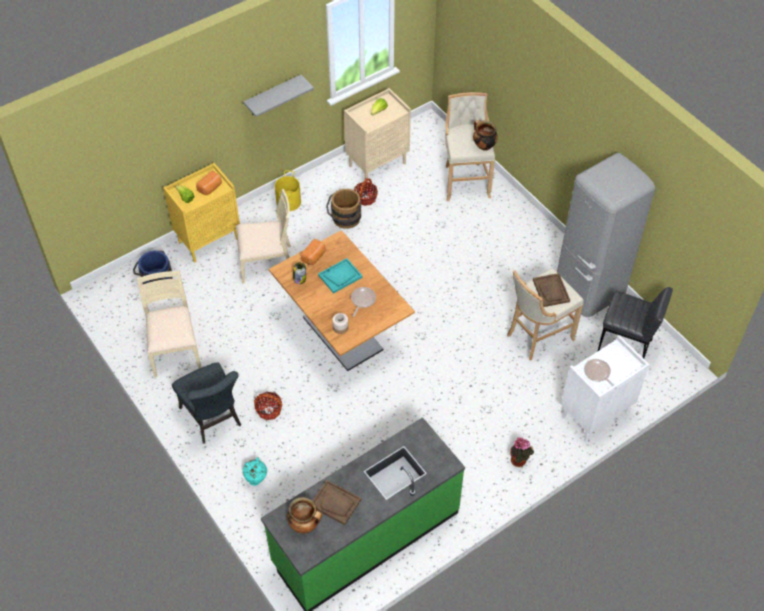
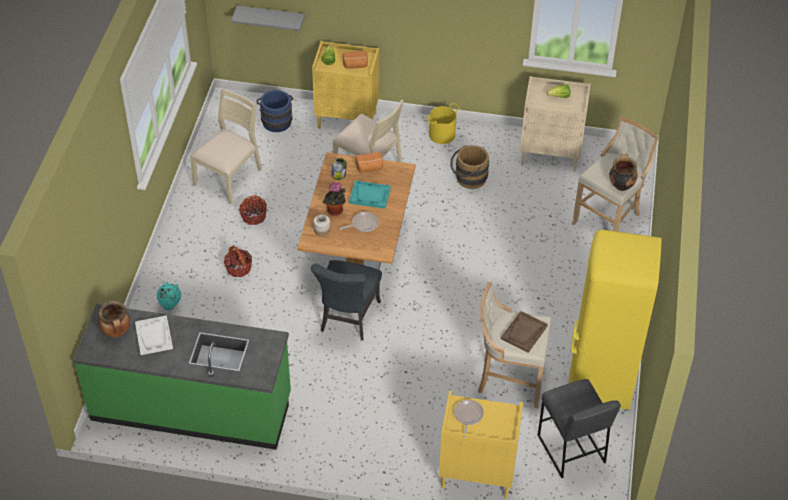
camera: 45 degrees right, 5 degrees down
grey chair [172,362,241,443] -> grey chair moved to [311,260,382,341]
grey shelf [243,75,314,117] -> grey shelf moved to [231,6,305,31]
brown tray [313,480,361,525] -> white tray [135,315,173,355]
basket [354,178,378,206] -> basket moved to [239,195,267,225]
potted plant [510,437,534,467] -> potted plant moved to [323,182,346,216]
grey fridge [557,153,655,317] -> yellow fridge [569,230,662,410]
white cabinet [561,335,650,442] -> yellow cabinet [439,391,523,499]

